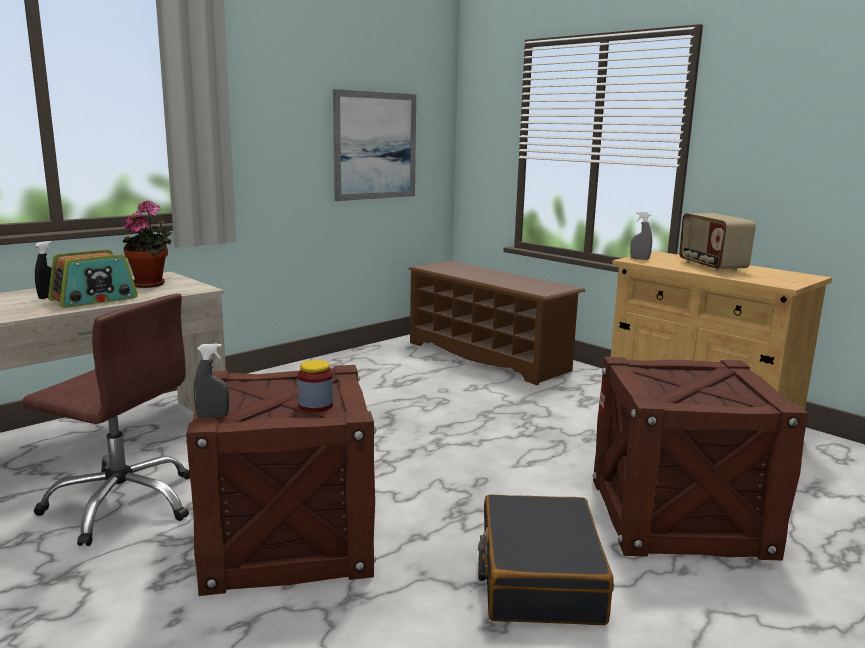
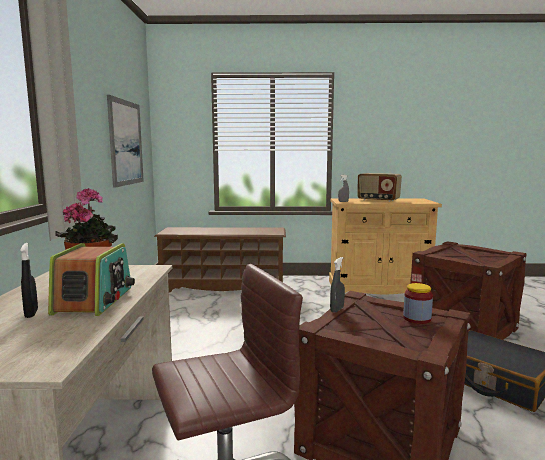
camera: 45 degrees left, 5 degrees down
grey spray bottle [194,343,229,418] -> grey spray bottle moved to [330,257,345,313]

